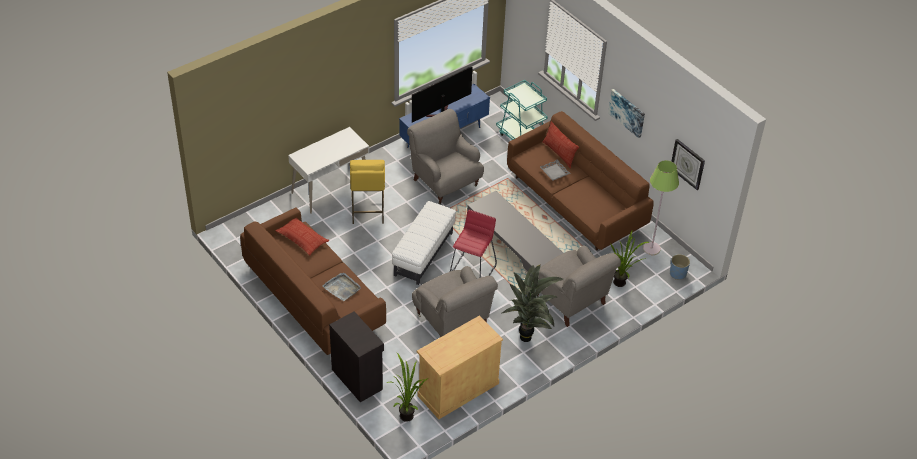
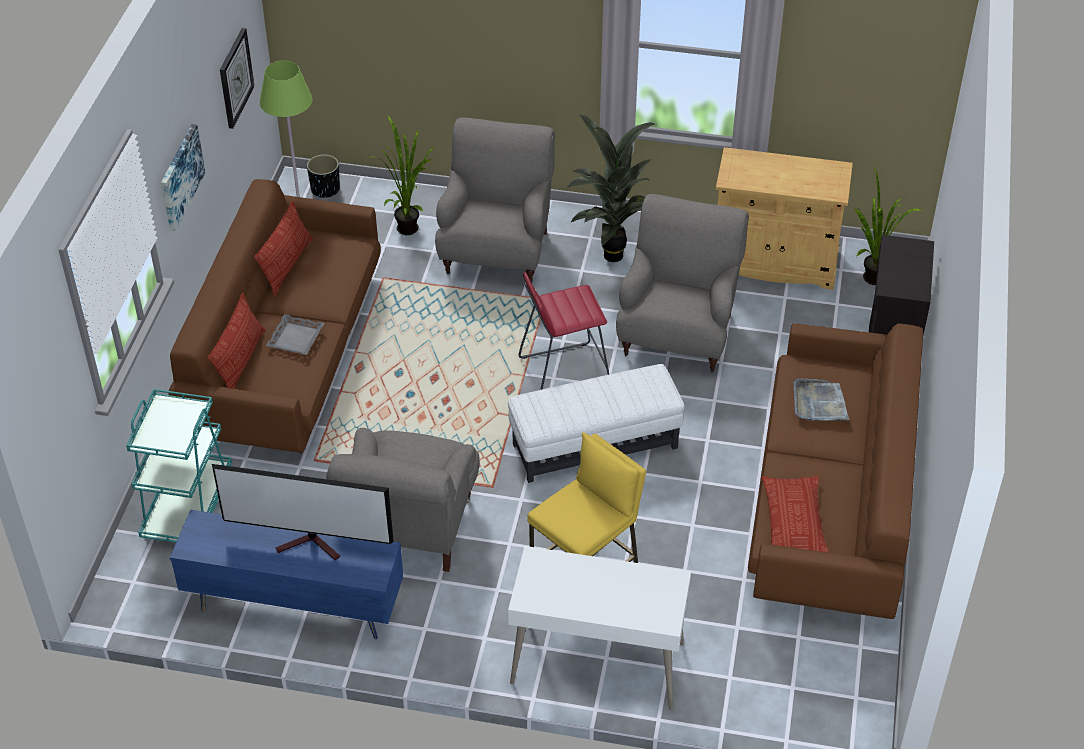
camera: 130 degrees left, 0 degrees up
grey coffee table [467,191,563,275] -> none
blue planter [670,254,690,280] -> black planter [307,155,340,198]
none -> pillow [254,201,313,297]

